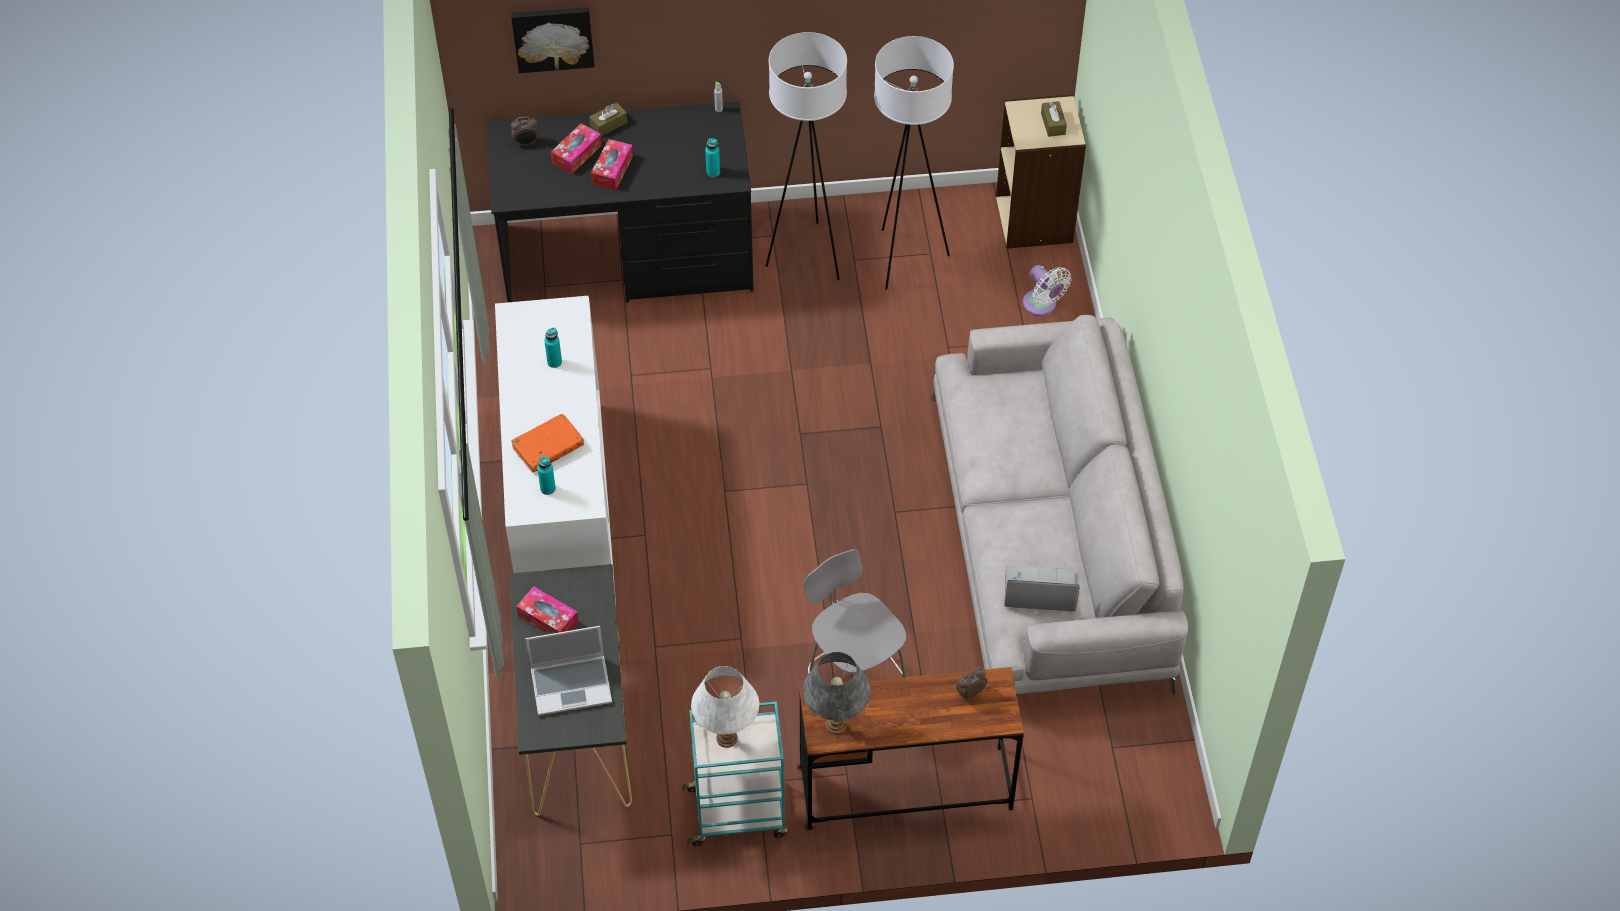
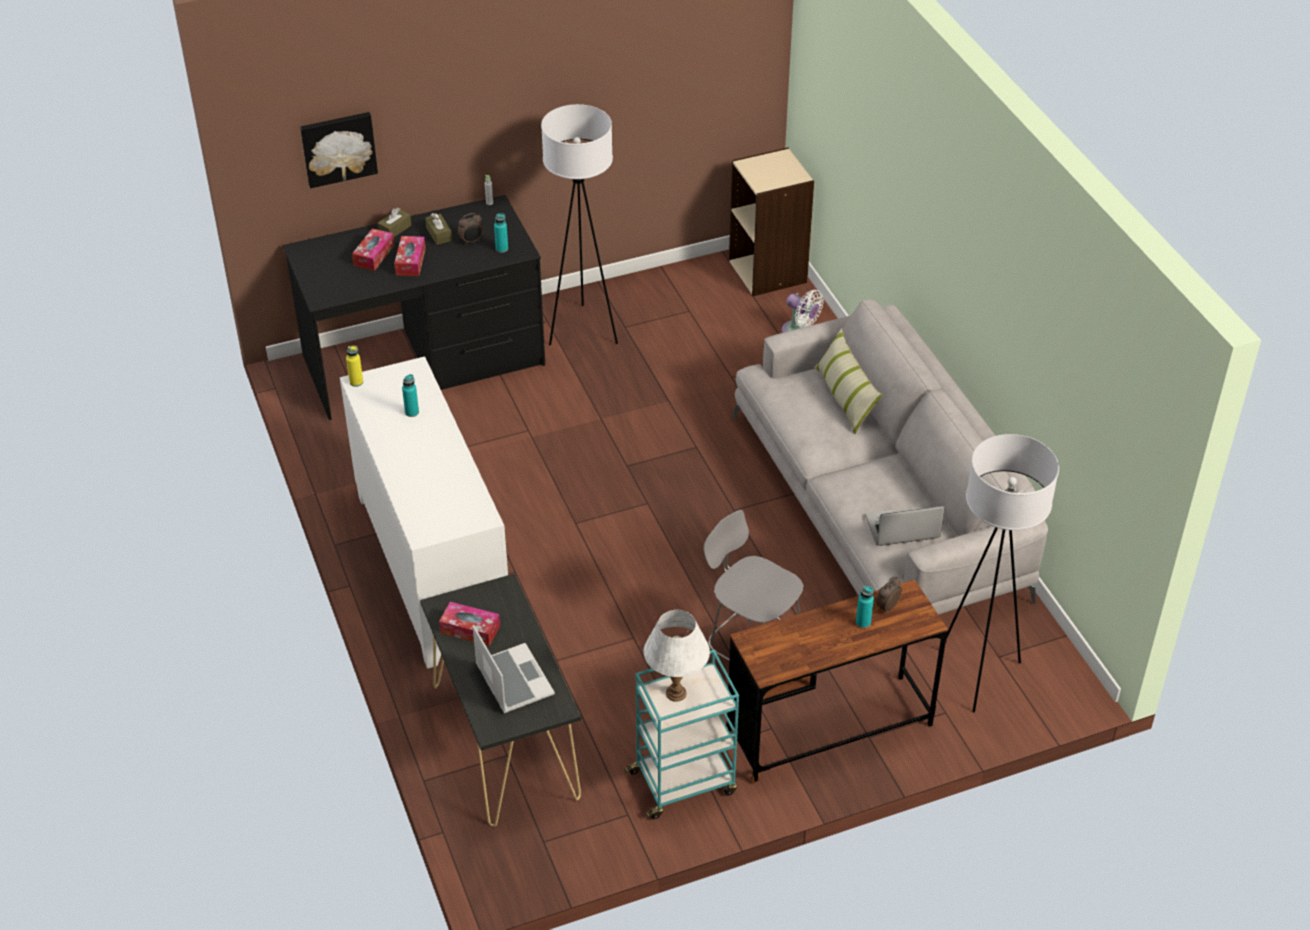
camera: 15 degrees left, 10 degrees down
alarm clock [511,116,538,147] -> alarm clock moved to [458,213,483,245]
orange book [511,414,584,473] -> none
laptop [526,626,612,716] -> laptop turned 90 degrees counterclockwise [473,625,555,713]
turquoise bottle [537,456,556,495] -> turquoise bottle moved to [856,586,874,628]
grey table lamp [802,652,871,734] -> none
white floor lamp [874,36,954,290] -> white floor lamp moved to [947,434,1059,713]
brown tissue box [1041,101,1067,137] -> brown tissue box moved to [425,213,452,245]
none -> yellow bottle [346,346,363,387]
none -> pillow [814,329,883,434]

